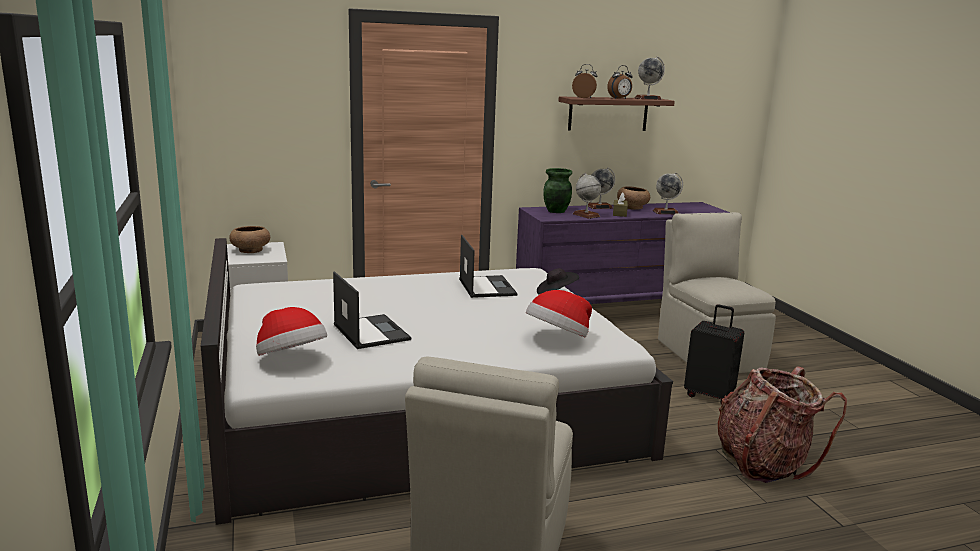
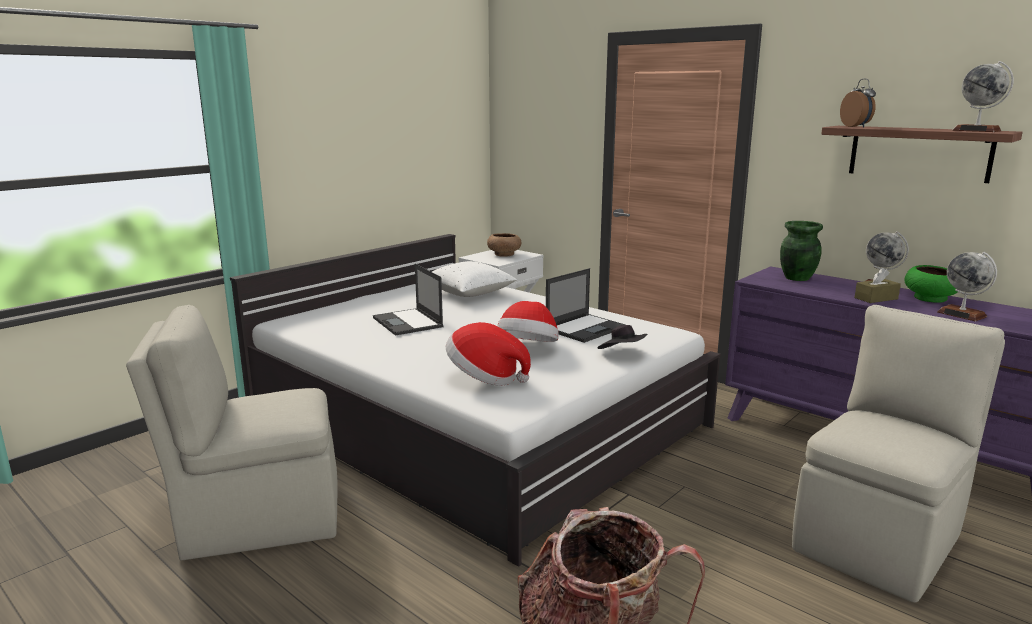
camera: 60 degrees right, 0 degrees up
hat [256,307,327,356] -> hat moved to [497,301,559,342]
laptop [333,271,411,349] -> laptop turned 120 degrees clockwise [373,264,444,336]
globe [573,173,601,219] -> none
alarm clock [607,65,633,99] -> none
brown bowl [617,186,650,210] -> green bowl [904,265,958,303]
black suitcase [684,304,744,403] -> none
none -> white pillow [432,261,517,297]

